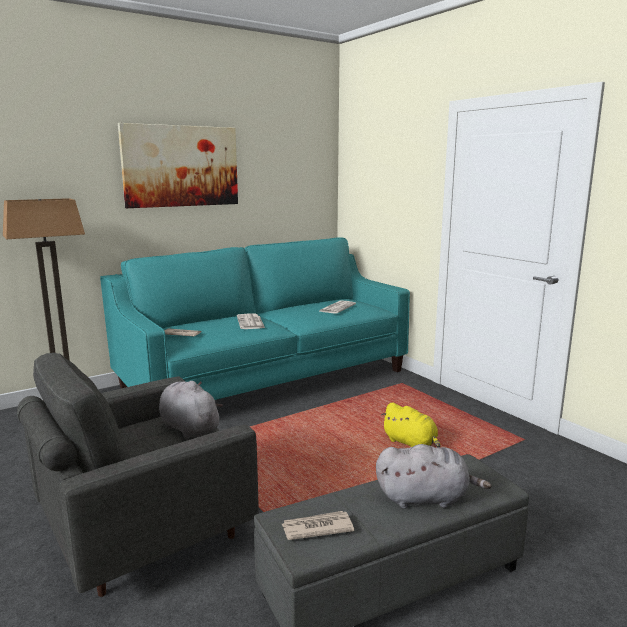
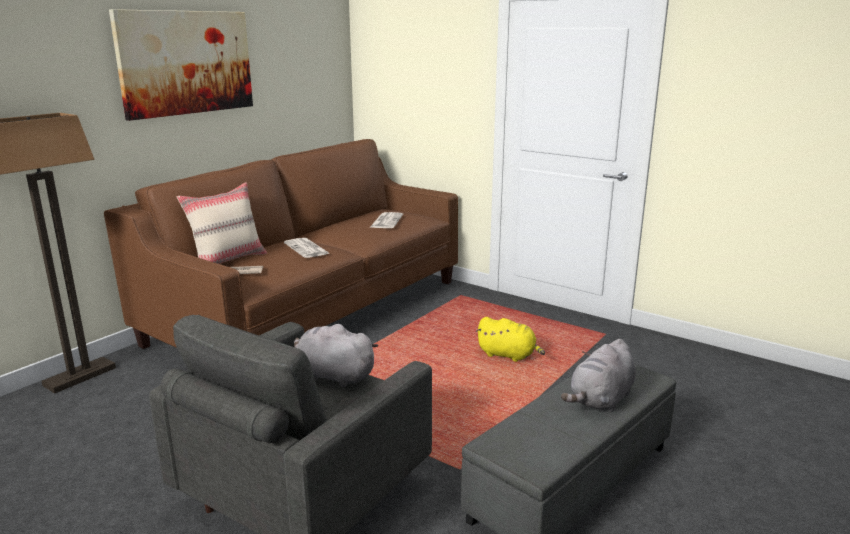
camera: 20 degrees left, 5 degrees up
turquoise sofa [100,237,410,400] -> brown sofa [104,139,458,349]
newspaper [282,511,354,540] -> none
grey plush toy [376,444,492,509] -> grey plush toy turned 150 degrees clockwise [561,339,636,412]
none -> beige pillow [177,182,267,264]

